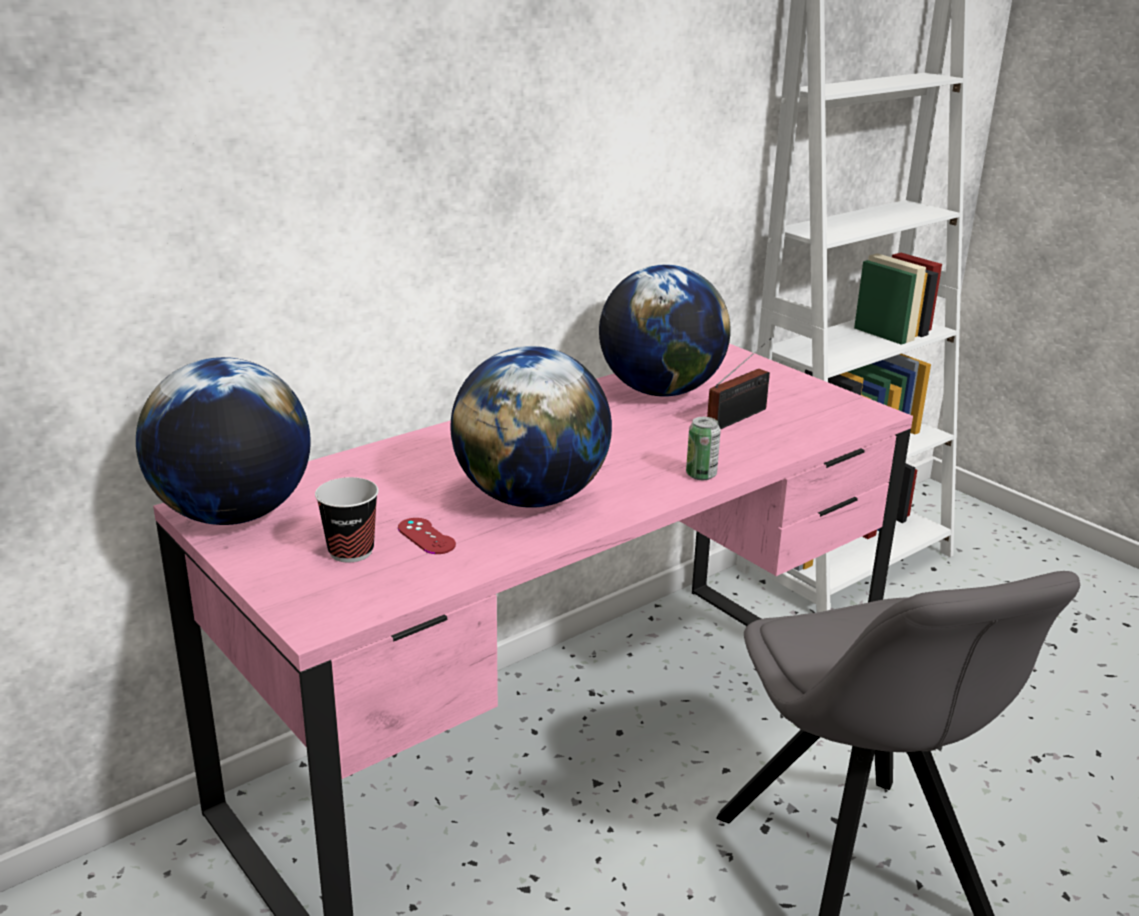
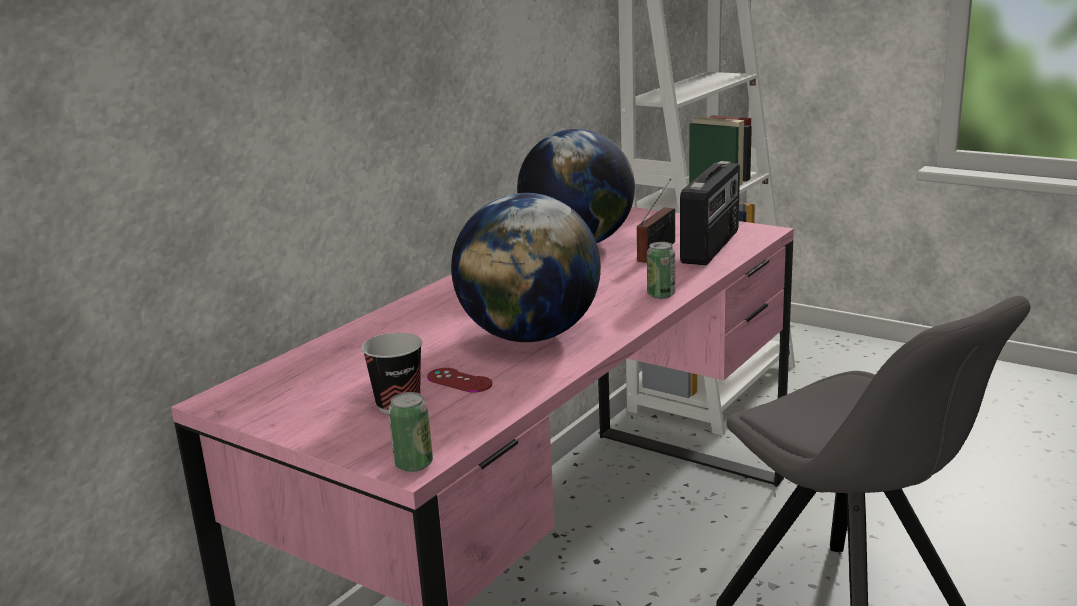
camera: 15 degrees left, 5 degrees down
globe [136,357,311,525] -> none
none -> can [388,392,433,472]
none -> radio [680,161,740,265]

